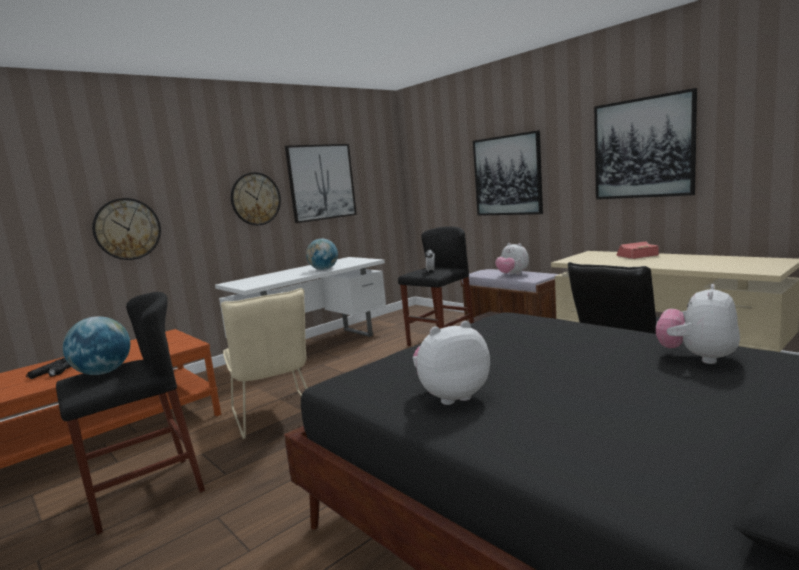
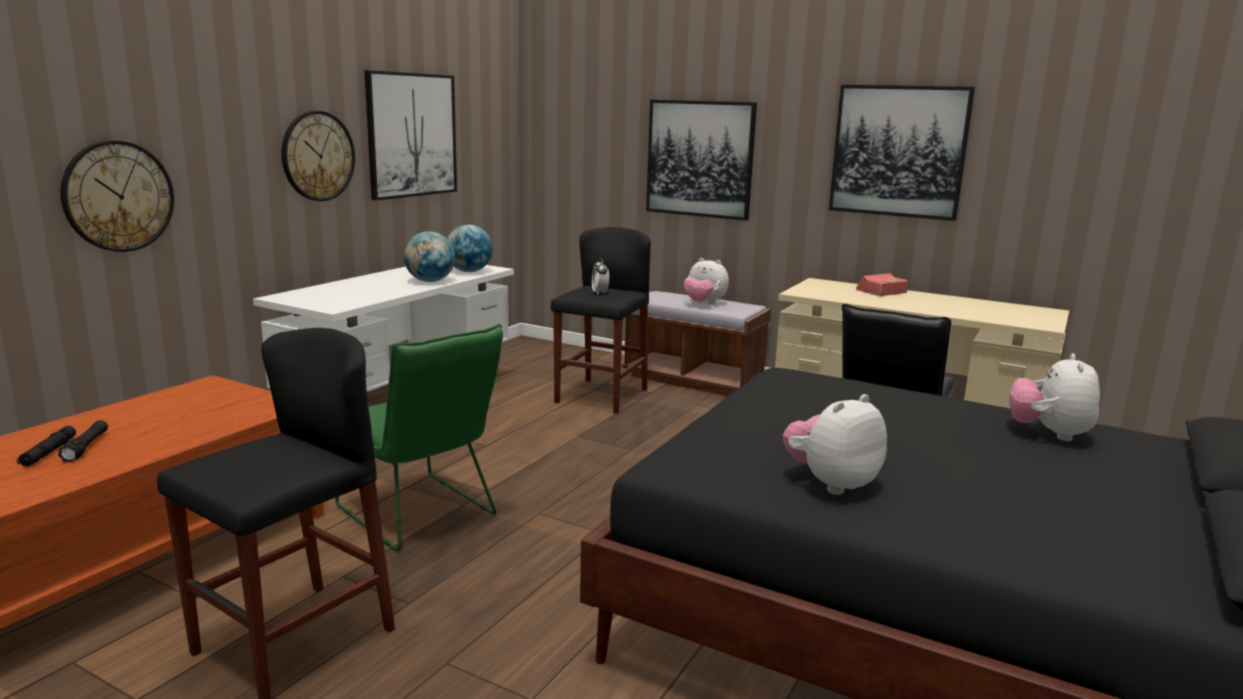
camera: 20 degrees left, 5 degrees up
globe [63,316,130,375] -> globe moved to [447,225,493,272]
beige chair [221,288,307,439] -> green chair [335,324,503,551]

